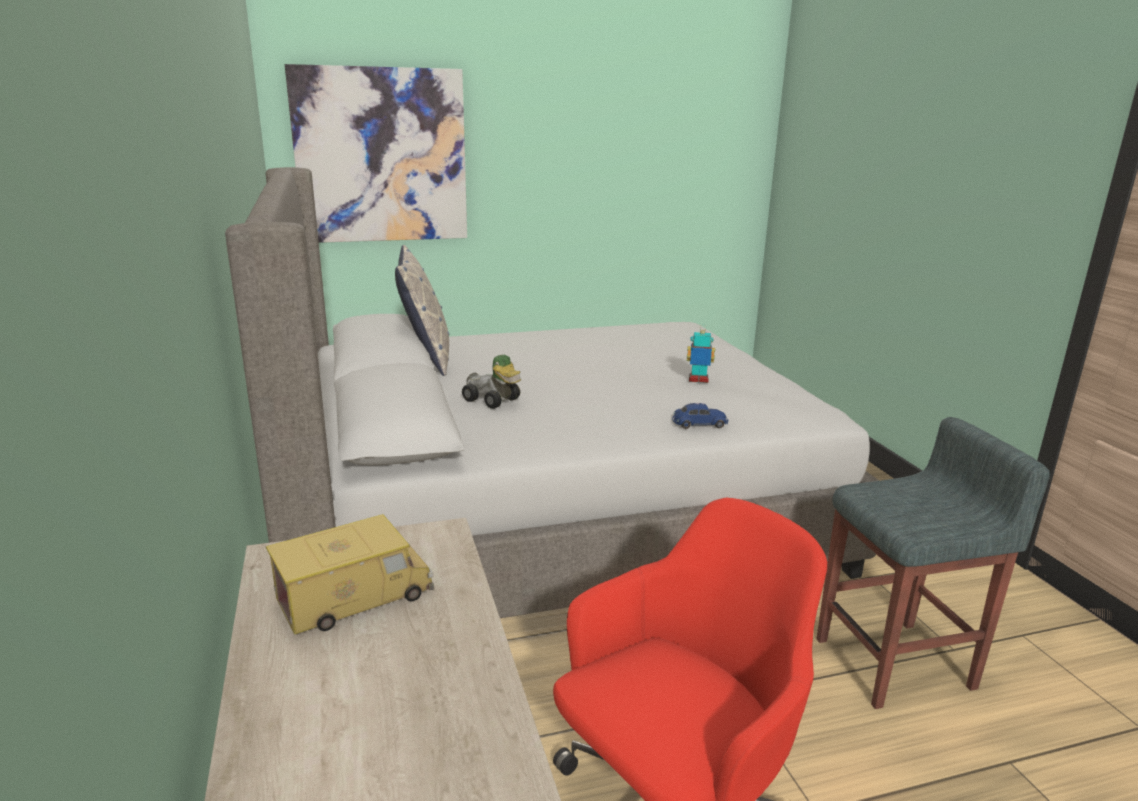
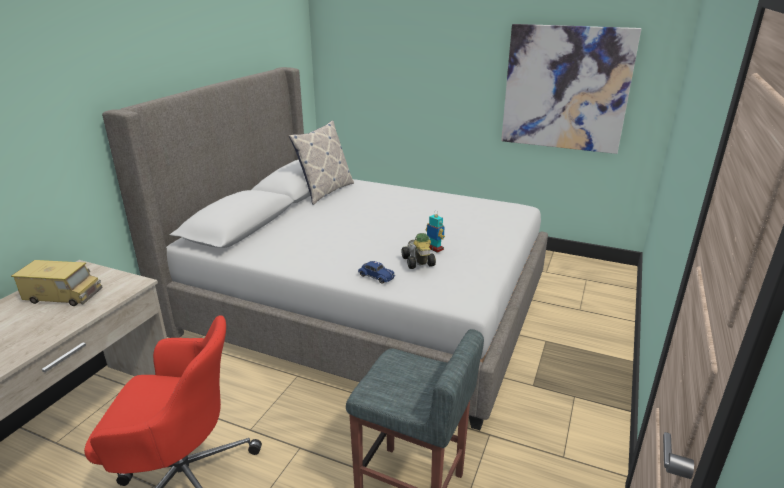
camera: 40 degrees right, 5 degrees up
picture [285,64,467,243] -> picture moved to [501,24,641,154]
toy car [462,355,521,409] -> toy car moved to [401,233,436,269]

